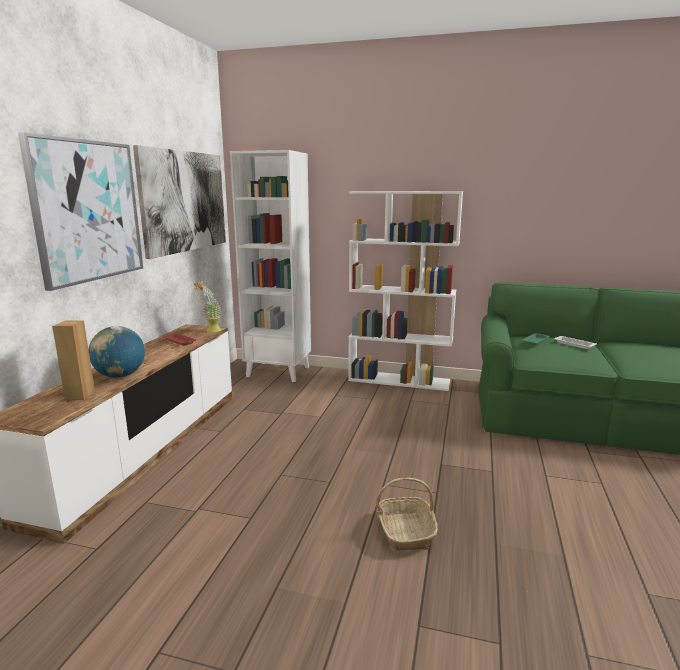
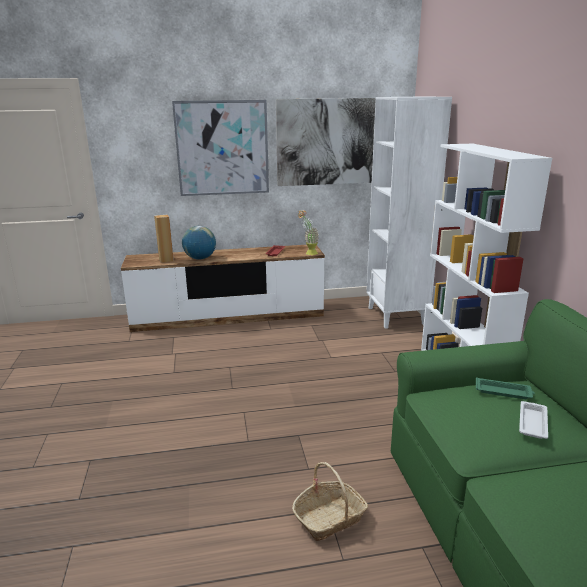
camera: 65 degrees right, 5 degrees up
basket [376,478,438,551] -> basket moved to [292,462,368,541]

